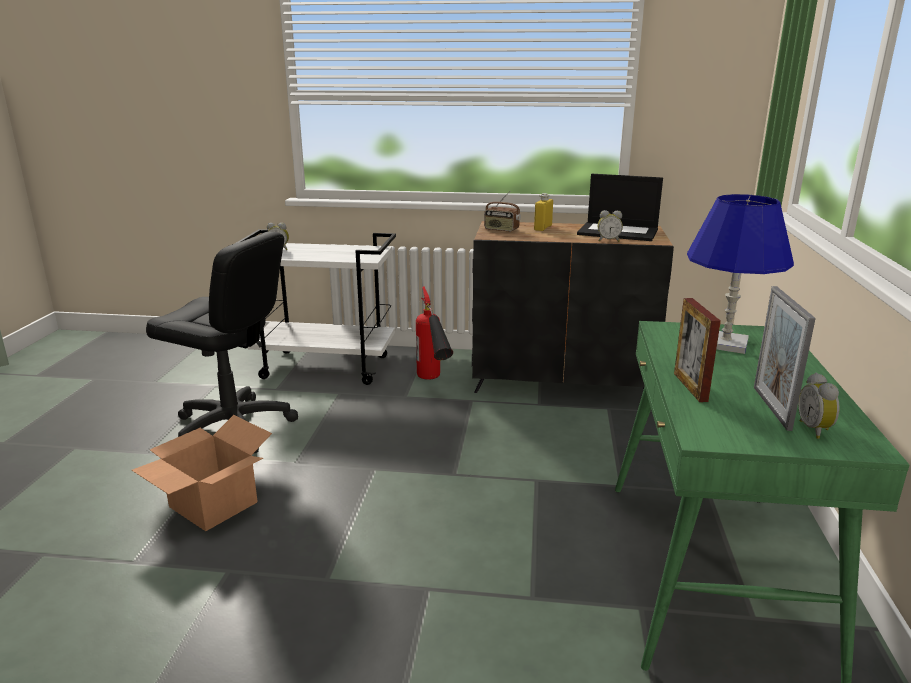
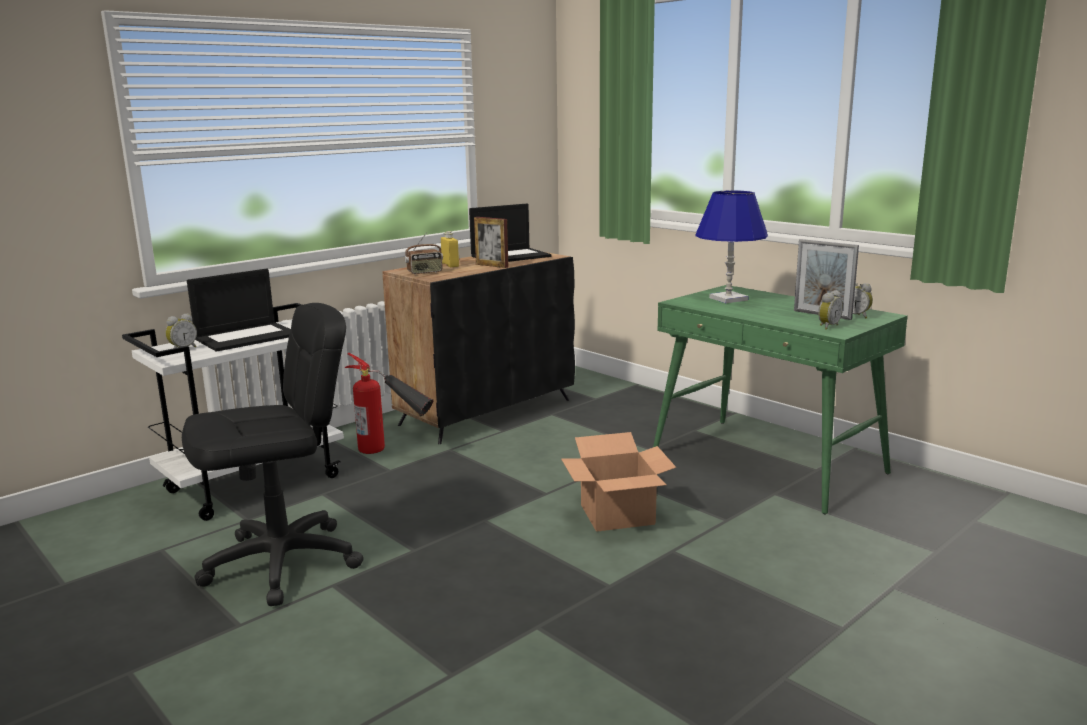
camera: 50 degrees left, 5 degrees down
cardboard box [132,415,272,531] -> cardboard box moved to [561,432,676,532]
alarm clock [598,210,623,242] -> alarm clock moved to [818,290,843,330]
picture frame [674,298,721,402] -> picture frame moved to [474,217,508,268]
none -> laptop [187,269,291,352]

